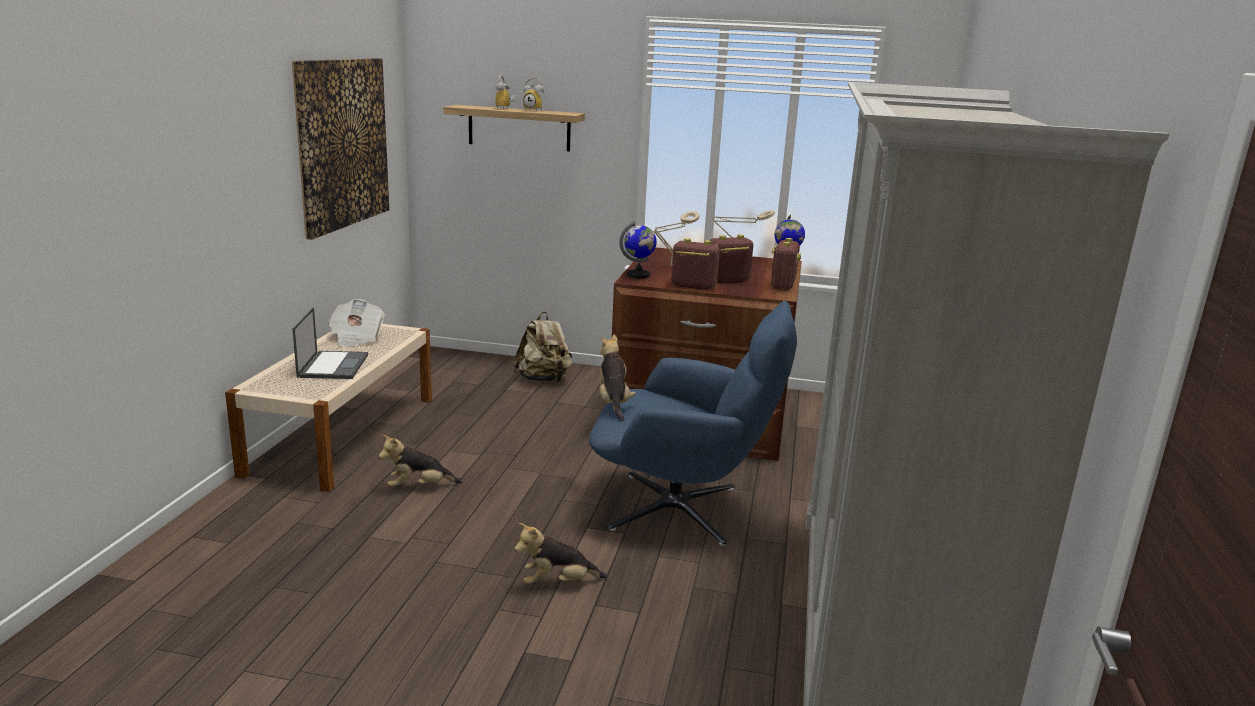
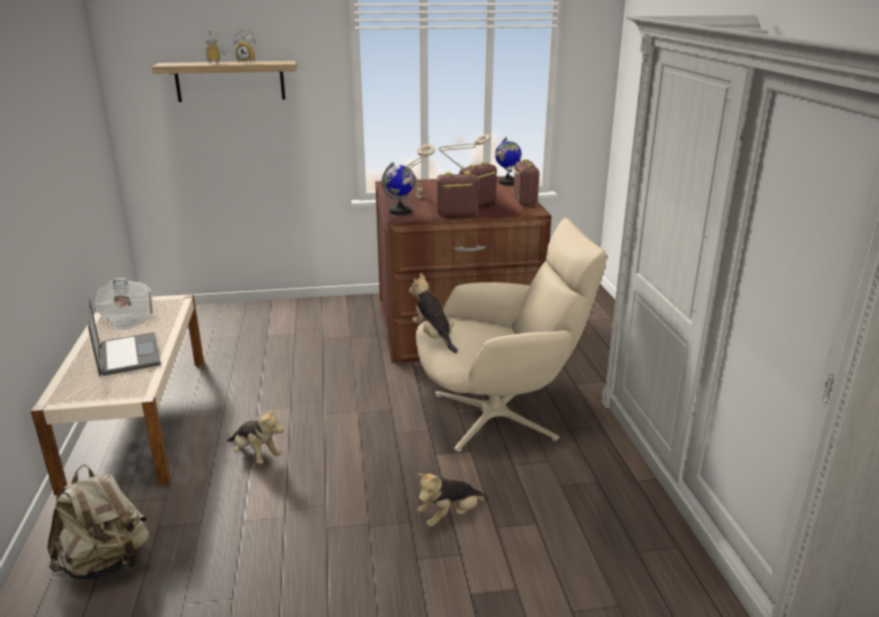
camera: 20 degrees left, 5 degrees up
picture [292,58,389,240] -> none
plush toy [378,435,462,487] -> plush toy turned 105 degrees counterclockwise [227,408,283,464]
beige backpack [514,311,572,382] -> beige backpack moved to [47,464,149,579]
blue armchair [589,301,797,546] -> beige armchair [416,218,607,452]

